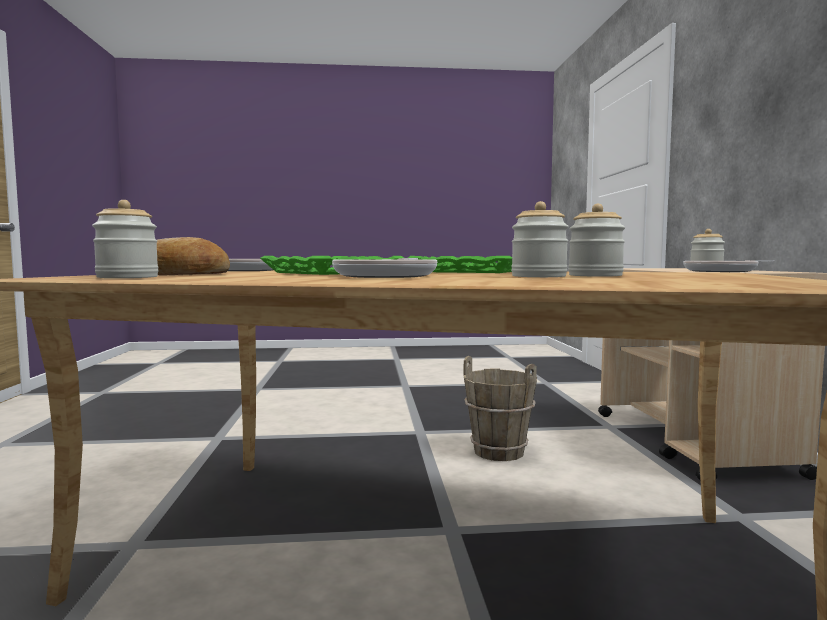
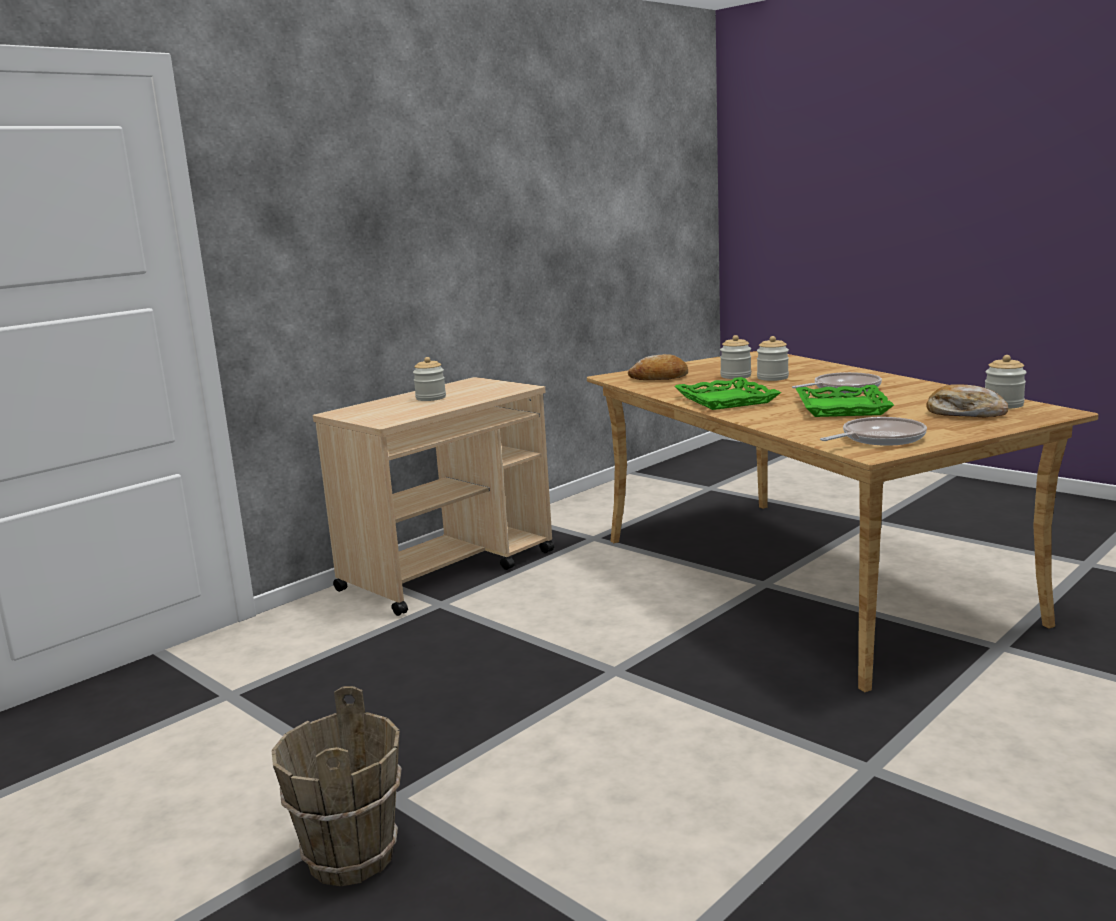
camera: 130 degrees left, 10 degrees up
brown bucket [463,356,537,461] -> brown bucket moved to [272,686,402,886]
frying pan [684,260,774,272] -> none
none -> bread [628,354,688,380]

